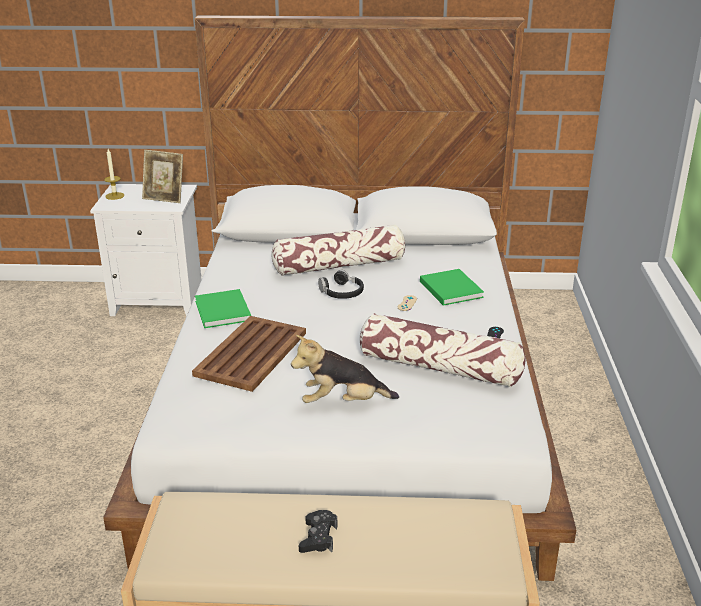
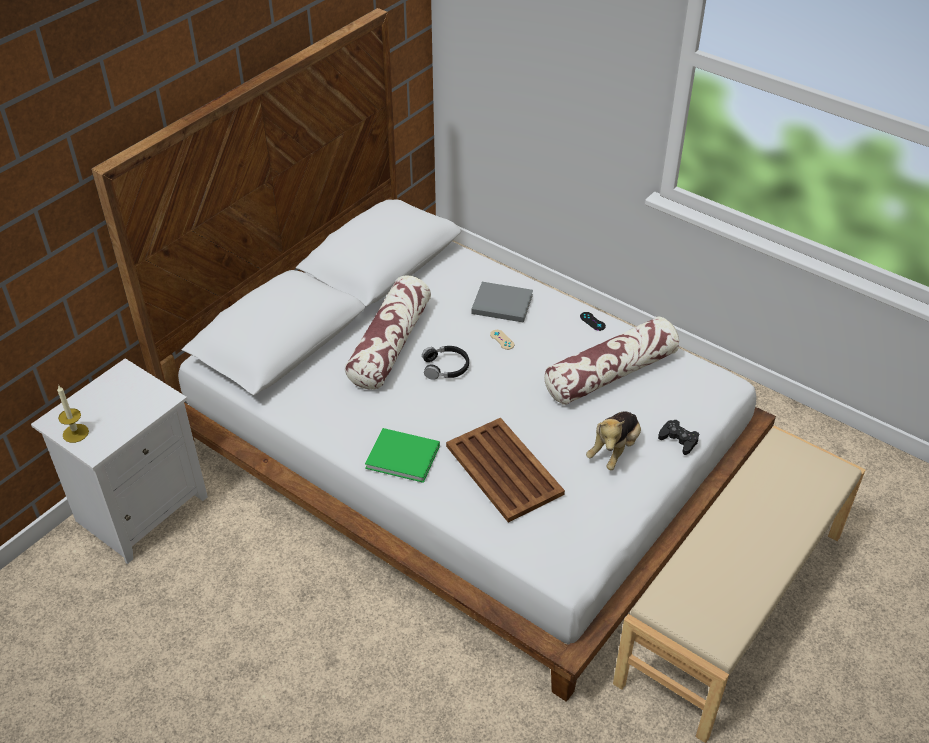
camera: 55 degrees left, 15 degrees up
picture frame [142,150,183,203] -> none
black game controller [299,510,337,553] -> black game controller moved to [658,420,699,455]
green book [420,269,484,306] -> grey book [471,282,533,323]

